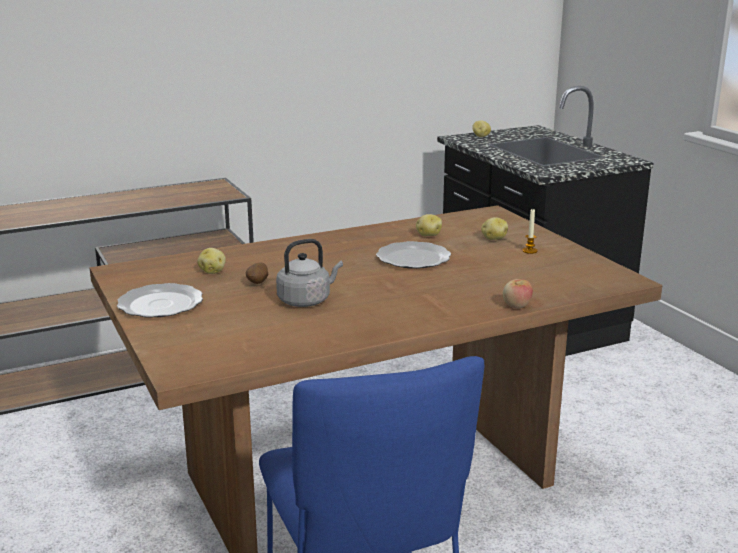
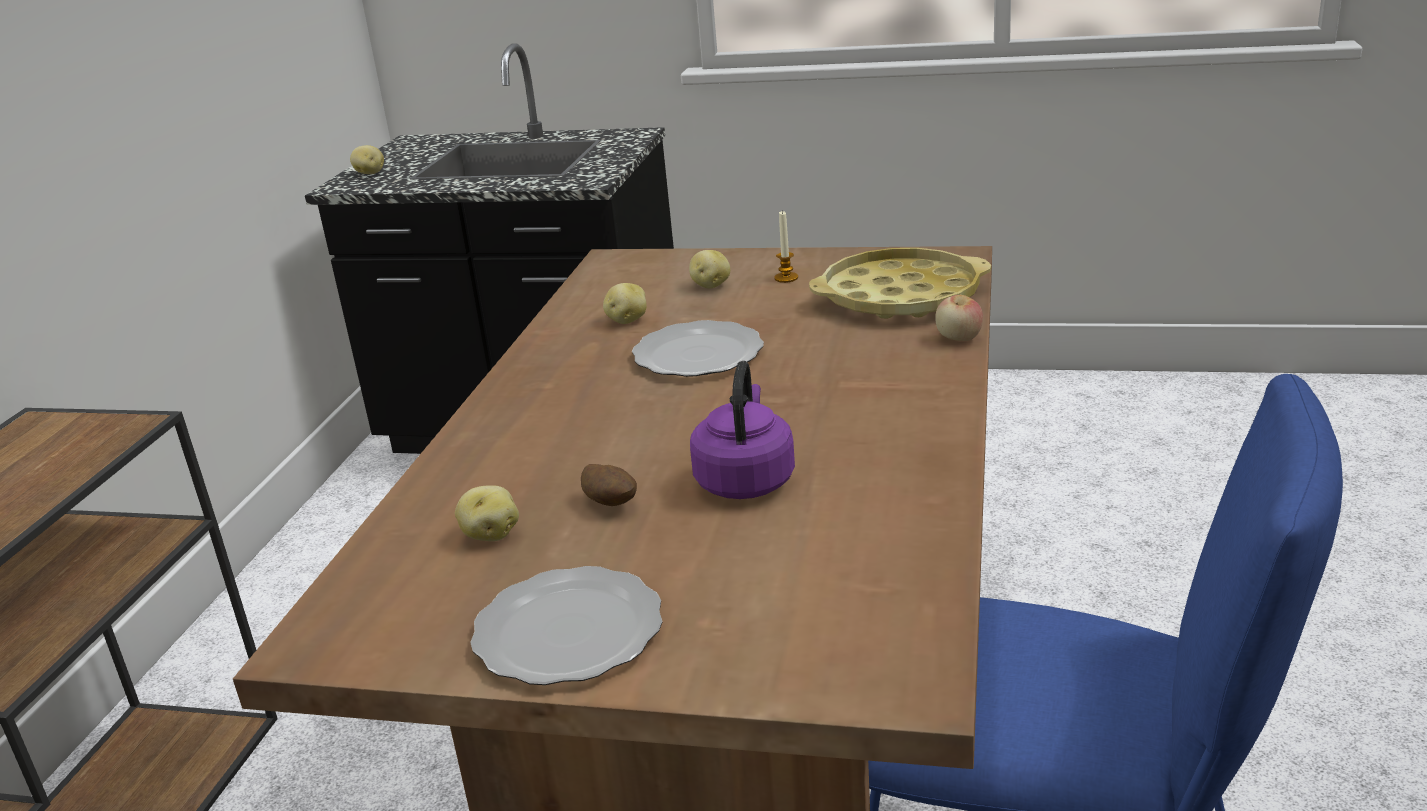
camera: 50 degrees left, 5 degrees up
grey kettle [276,239,343,307] -> purple kettle [690,361,795,499]
none -> yellow tray [809,248,991,319]

